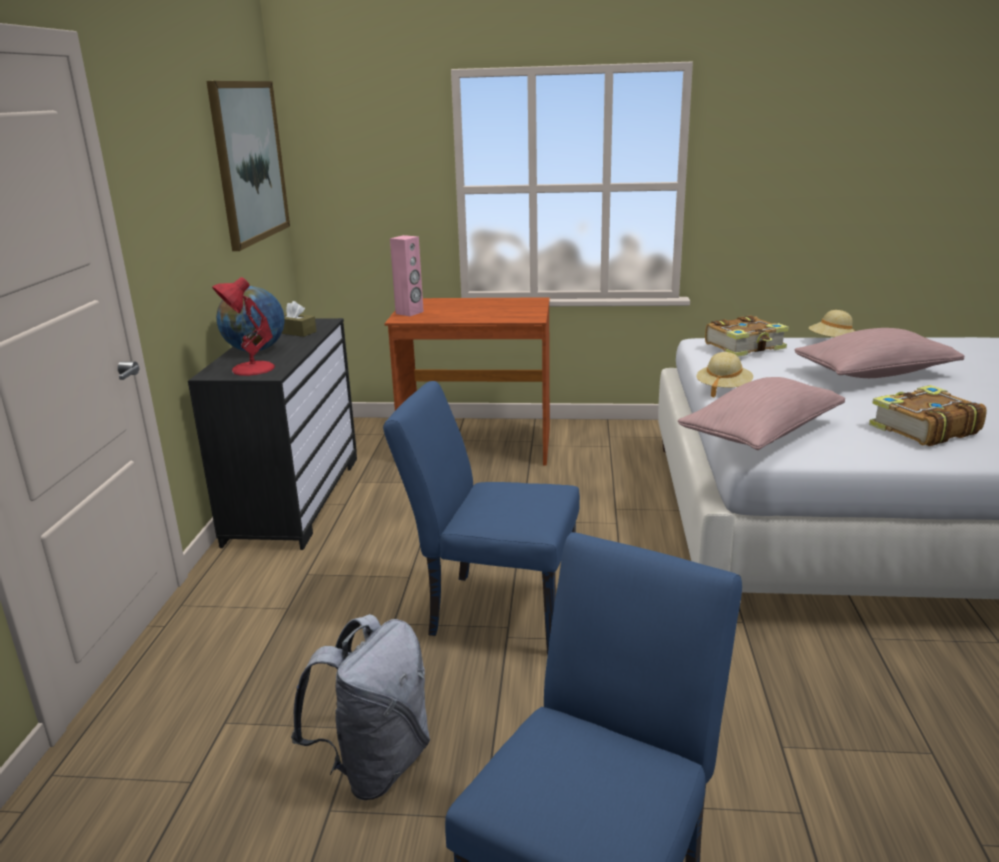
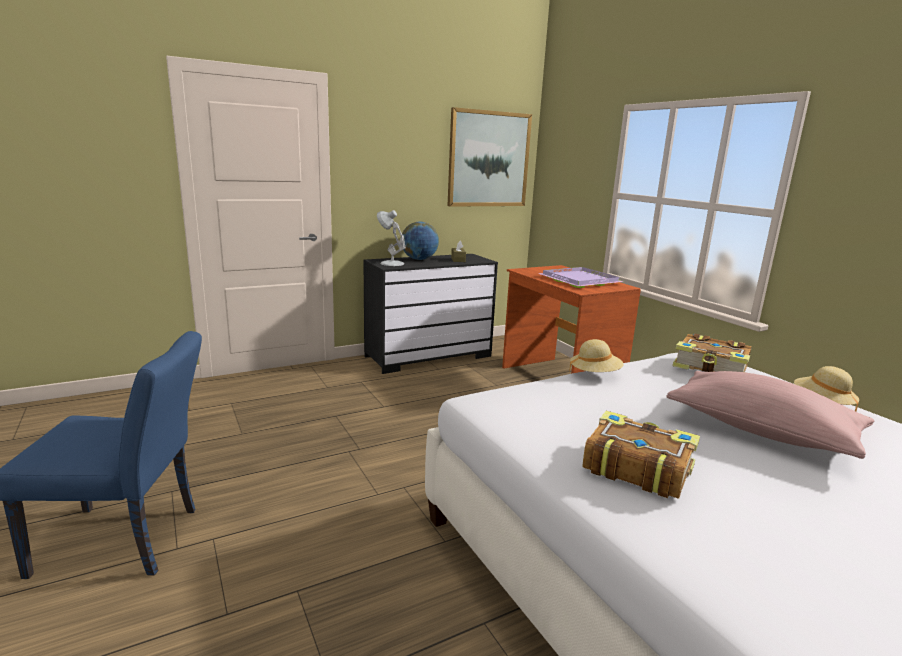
camera: 55 degrees right, 5 degrees down
red table lamp [212,277,275,376] -> white table lamp [377,210,405,266]
grey backpack [291,614,430,800] -> none
blue chair [383,381,580,654] -> none
pink speaker [390,235,424,316] -> none
pink pillow [678,377,845,450] -> none
none -> purple tray [538,267,623,288]

